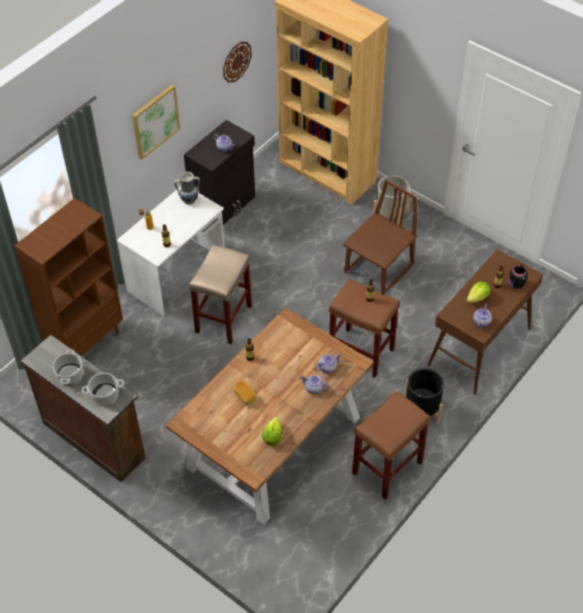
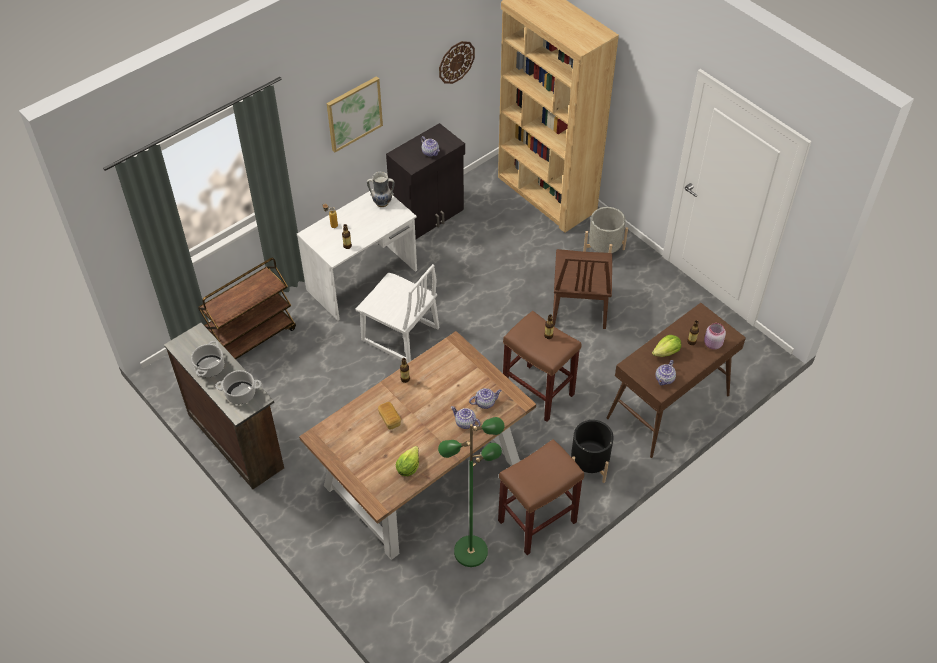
camera: 10 degrees right, 0 degrees up
brown bookcase [14,198,123,356] -> brown cart [198,258,296,359]
beige stool [189,245,252,344] -> white chair [356,264,439,363]
brown chair [343,180,417,295] -> brown chair turned 135 degrees clockwise [552,249,612,329]
black jar [508,265,528,289] -> pink jar [704,323,726,350]
none -> green floor lamp [438,417,504,567]

